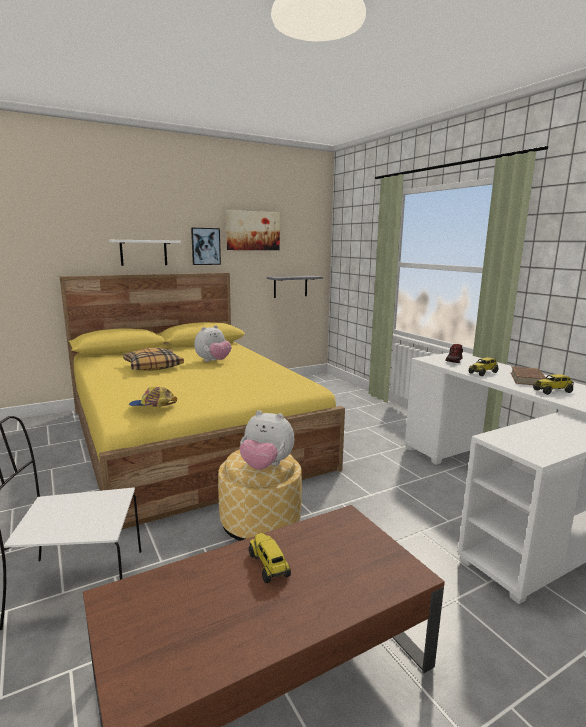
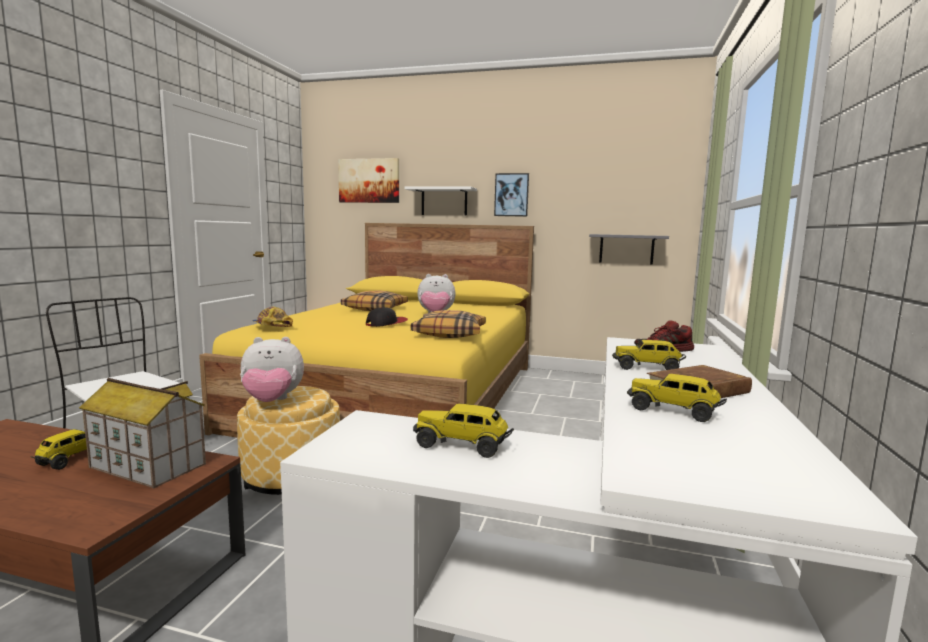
camera: 45 degrees right, 5 degrees down
picture [226,210,280,250] -> picture moved to [338,158,399,203]
plush toy [239,410,294,470] -> plush toy turned 75 degrees counterclockwise [240,337,304,402]
none -> toy house [79,378,206,489]
none -> cap [366,307,408,327]
none -> pillow [411,310,486,338]
none -> toy truck [413,404,514,458]

